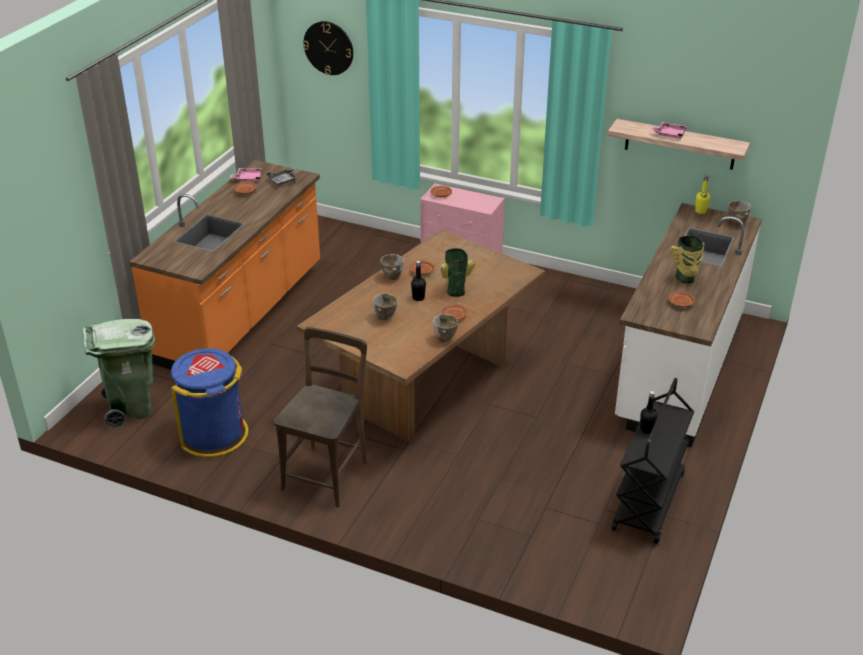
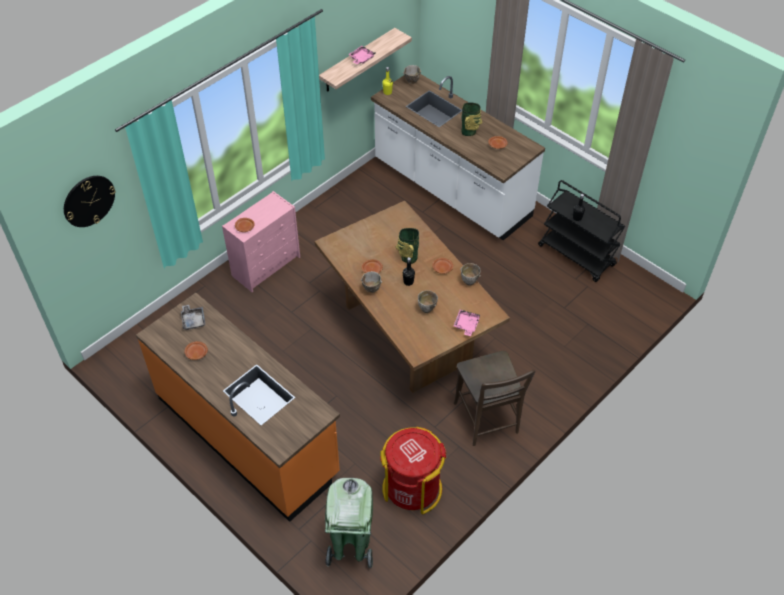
camera: 70 degrees left, 15 degrees up
blue trash can [171,348,248,457] -> red trash can [380,427,446,514]
pink tray [230,168,262,182] -> pink tray moved to [454,310,480,336]
brown chair [273,327,367,507] -> brown chair turned 150 degrees counterclockwise [454,351,536,446]

